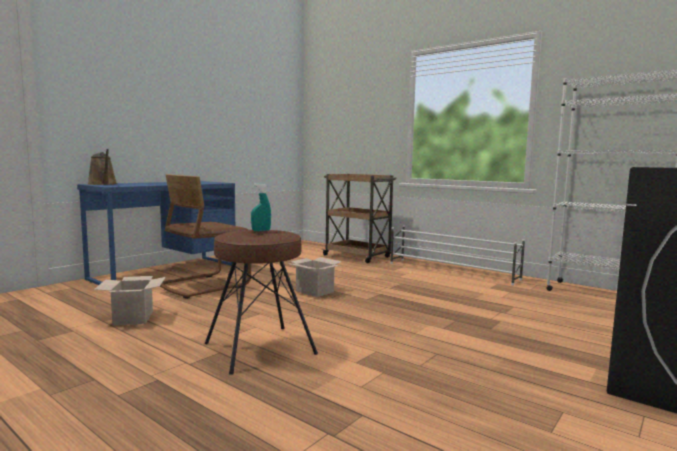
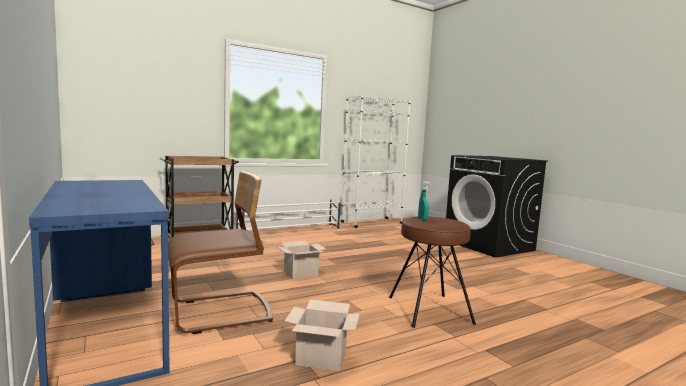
camera: 70 degrees left, 0 degrees up
brown watering can [88,149,117,185] -> none
brown chair [160,174,251,299] -> brown chair turned 90 degrees counterclockwise [168,171,273,334]

